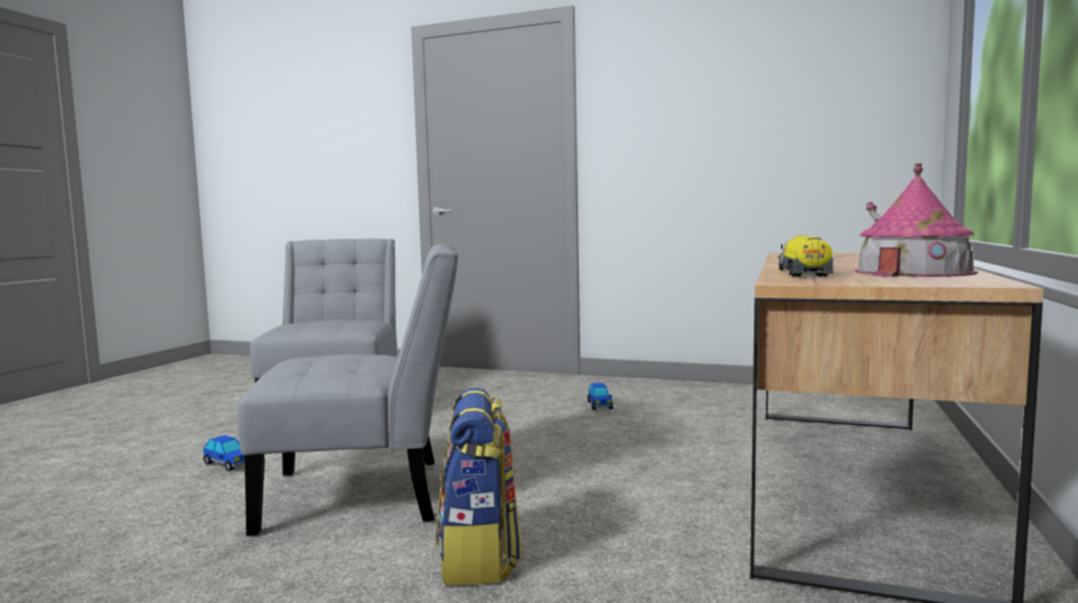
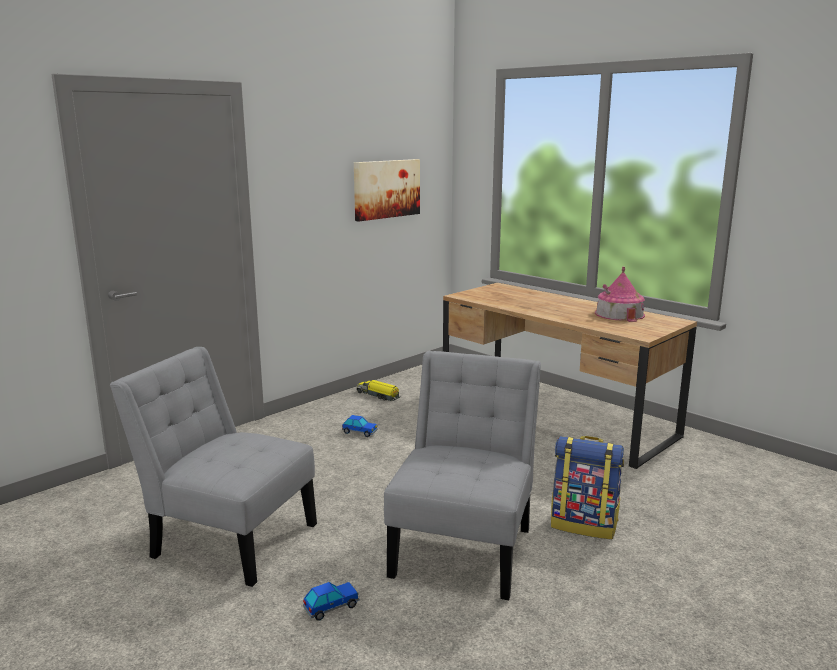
camera: 65 degrees left, 10 degrees up
toy truck [778,235,833,276] -> toy truck moved to [357,380,400,401]
none -> picture [354,159,420,222]

